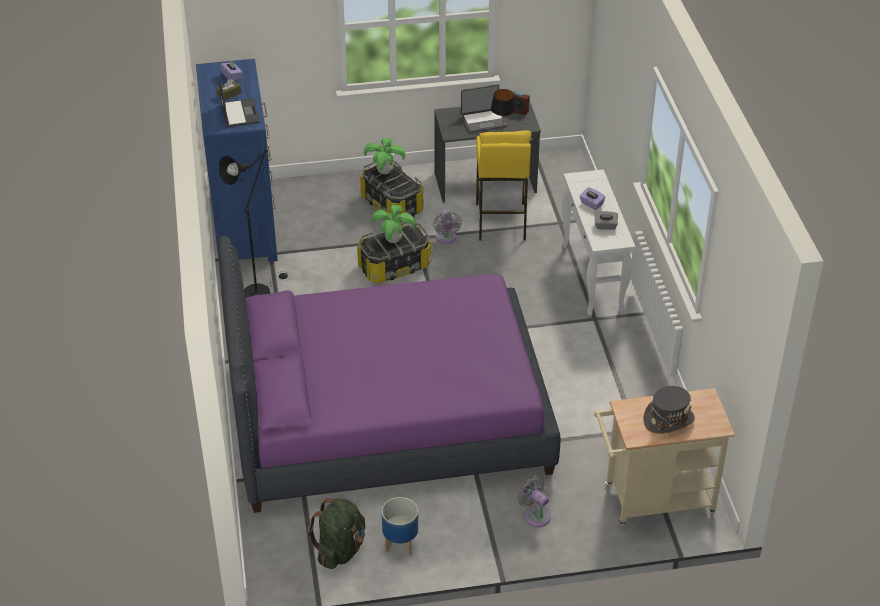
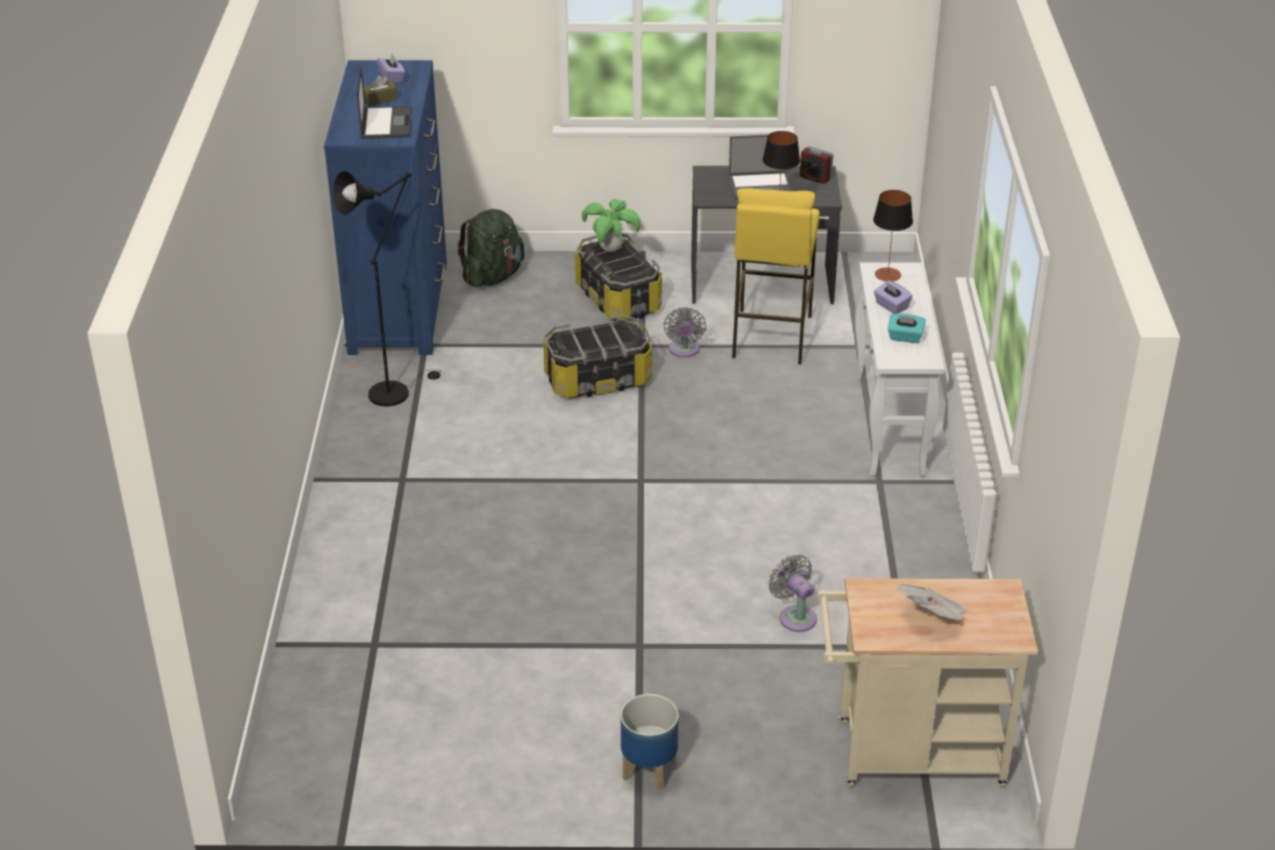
camera: 10 degrees right, 5 degrees down
purple bed [218,236,561,513] -> none
green backpack [308,498,365,569] -> green backpack moved to [457,209,525,287]
potted plant [371,205,415,243] -> none
planter [382,497,418,556] -> planter moved to [621,694,679,791]
grey fan [517,476,551,527] -> grey fan moved to [768,555,817,632]
grey tissue box [595,211,618,230] -> turquoise tissue box [888,314,926,343]
grey hat [643,386,695,434] -> newspaper [898,584,968,621]
none -> table lamp [873,190,913,281]

